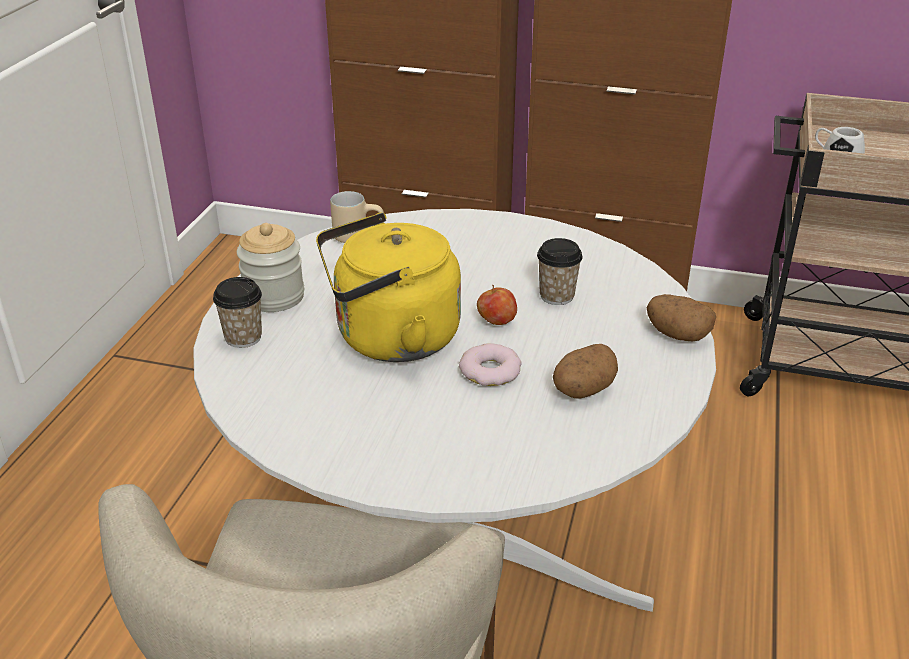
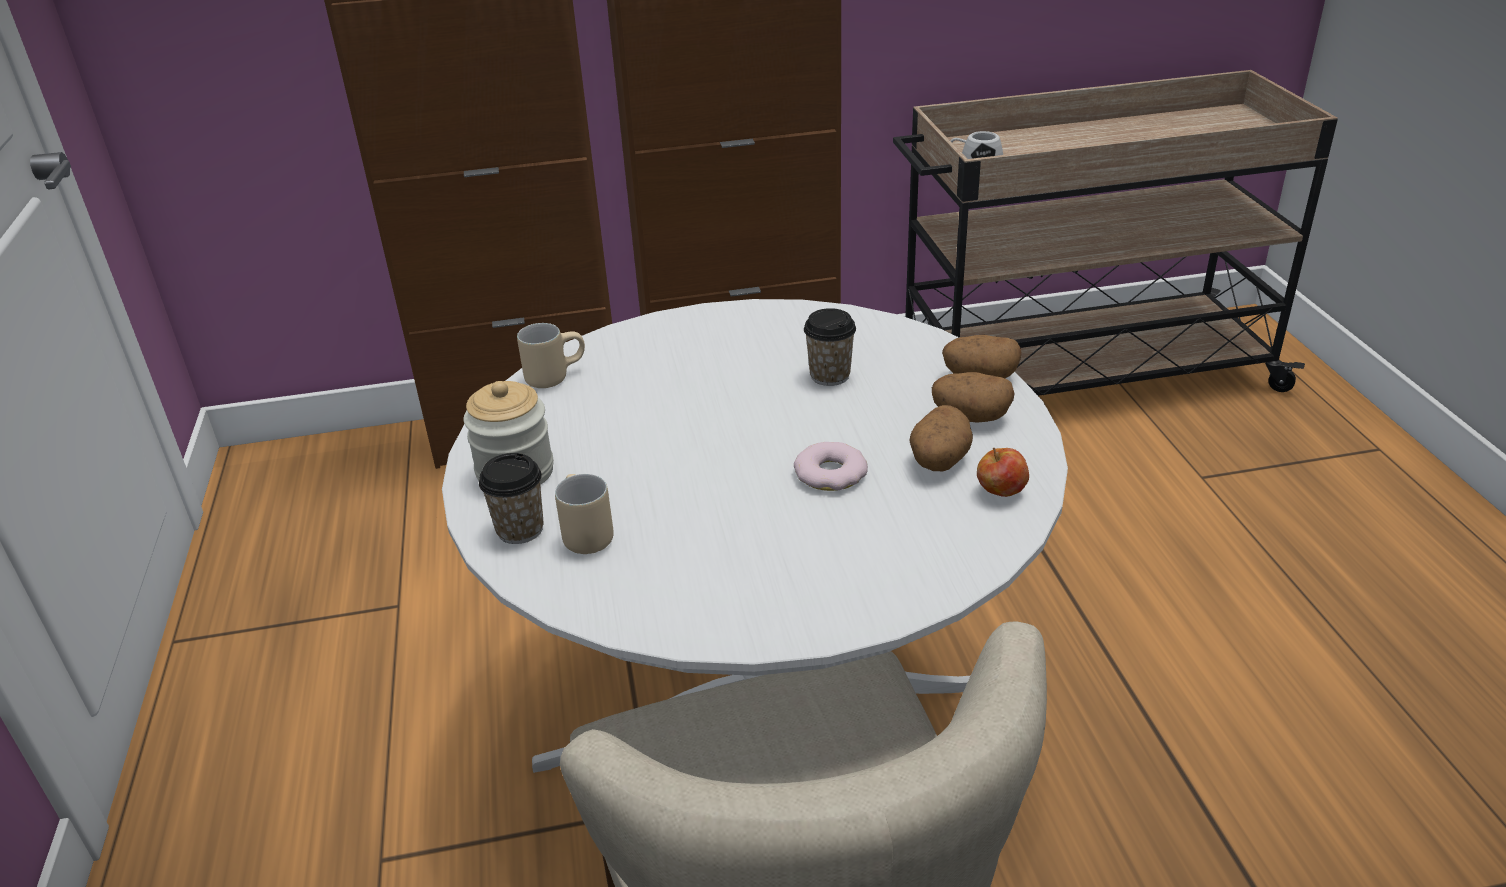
camera: 25 degrees left, 0 degrees up
yellow kettle [316,213,461,362] -> none
apple [477,285,517,325] -> apple moved to [977,448,1029,497]
none -> beige mug [555,474,614,554]
none -> potato [932,372,1015,423]

